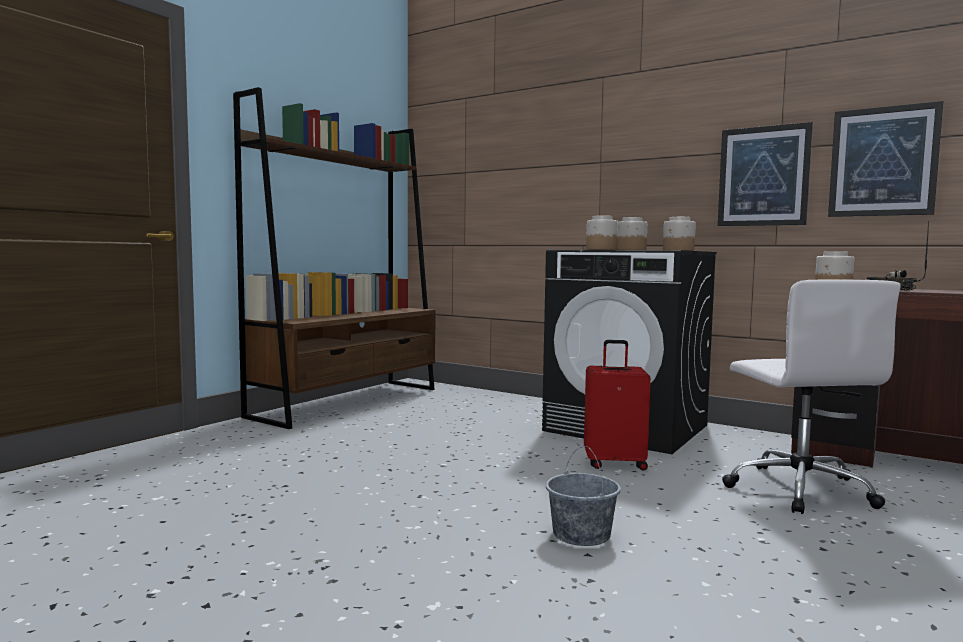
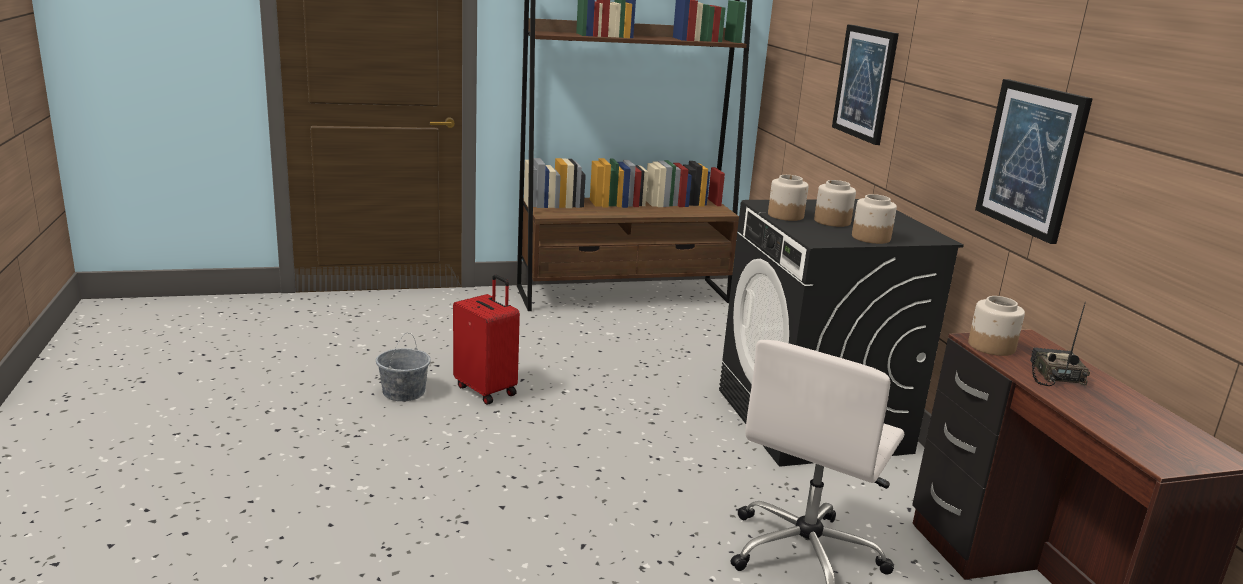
camera: 40 degrees right, 15 degrees up
grey bucket [546,446,621,546] -> grey bucket moved to [376,333,431,401]
red suitcase [584,340,651,470] -> red suitcase moved to [453,274,520,405]
picture [828,101,943,217] -> picture moved to [832,24,899,145]

